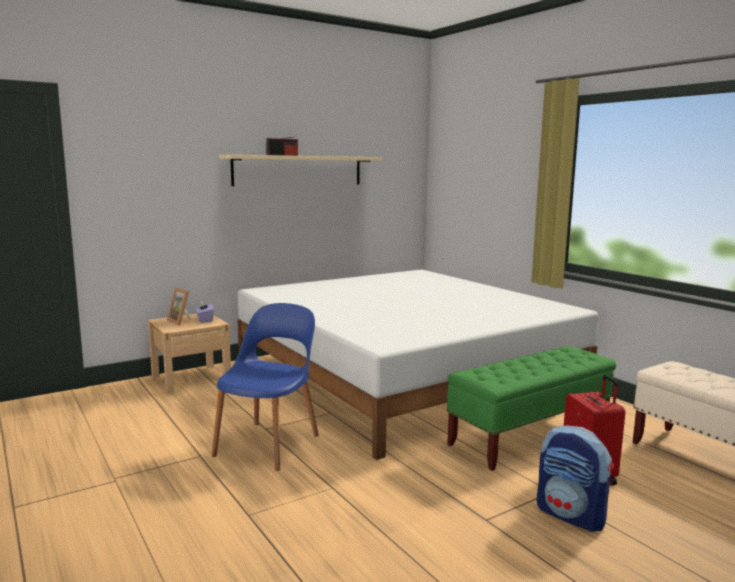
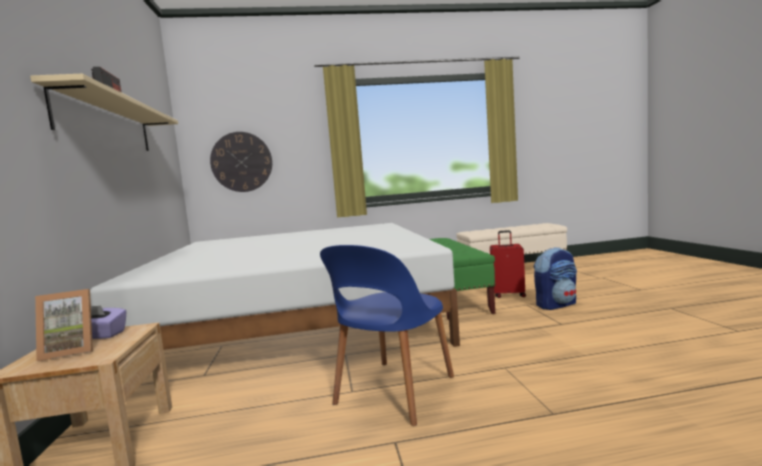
camera: 65 degrees left, 5 degrees down
blue chair [211,303,319,471] -> blue chair turned 105 degrees counterclockwise [320,245,454,426]
none -> wall clock [210,132,272,192]

